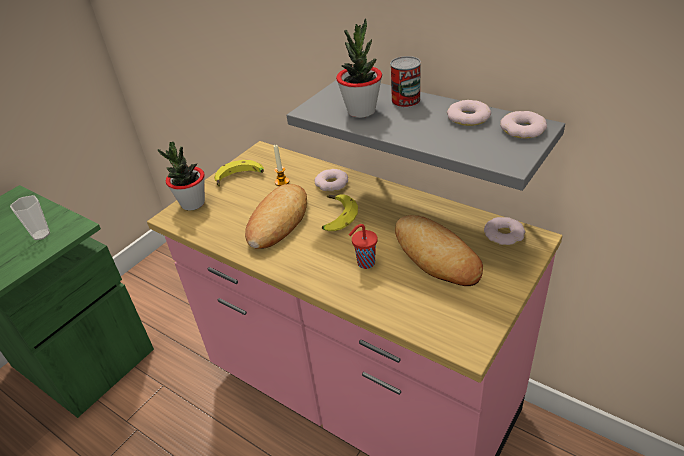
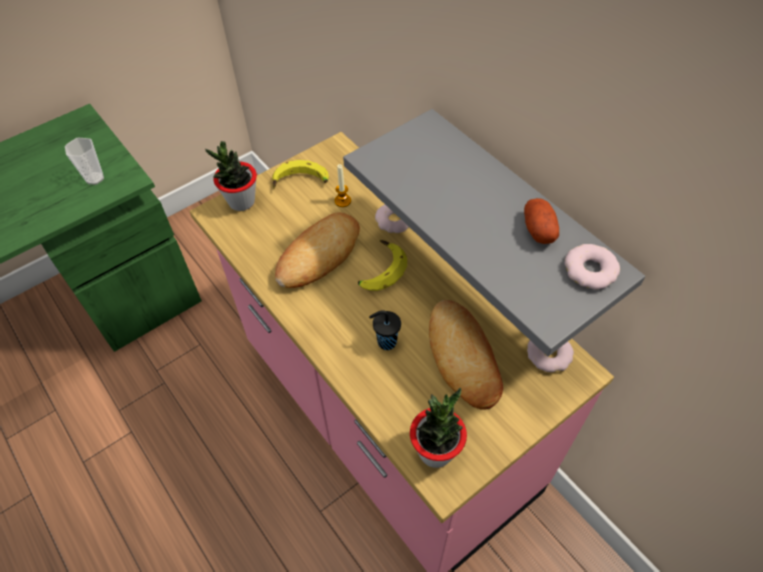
camera: 15 degrees right, 15 degrees up
potted plant [336,18,382,118] -> potted plant moved to [410,388,467,468]
red cup [349,224,377,269] -> black cup [369,310,401,350]
can [390,56,421,108] -> none
donut [447,100,491,126] -> potato [524,198,559,244]

